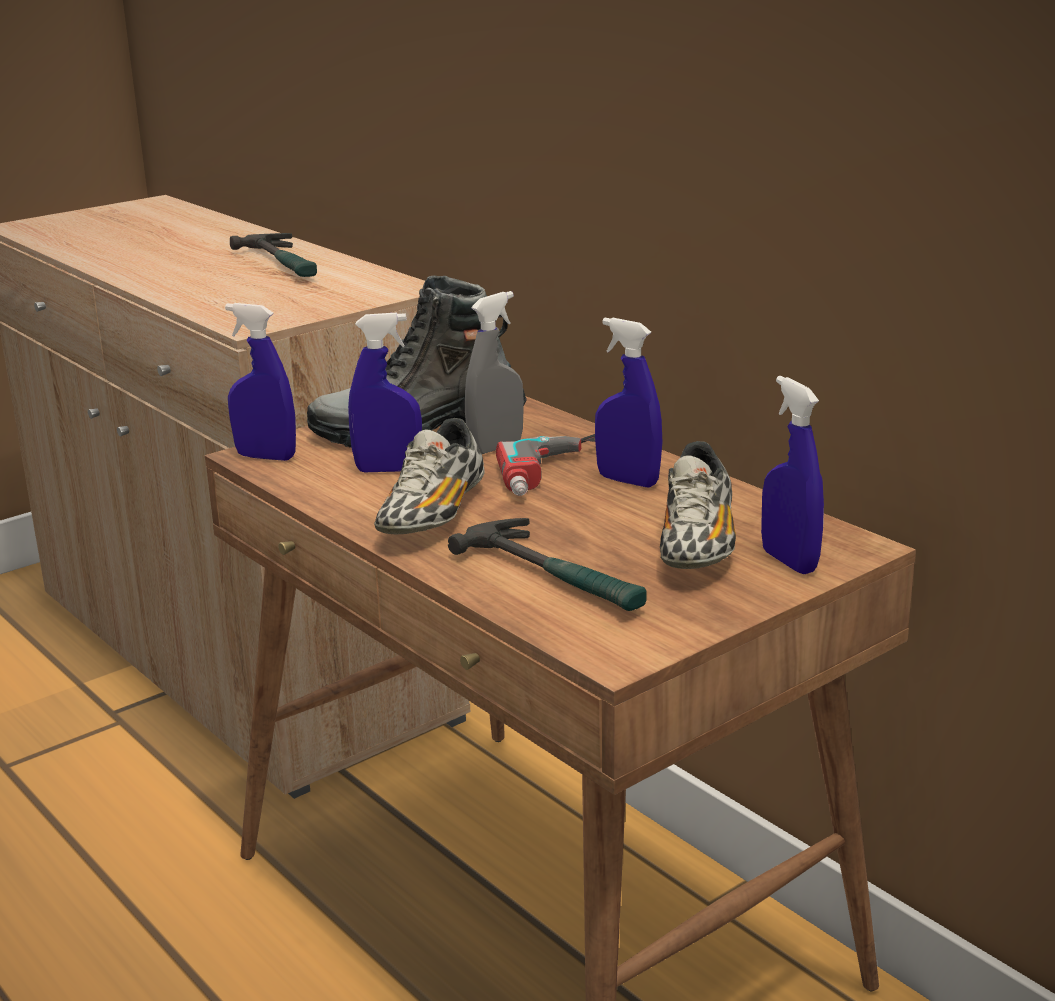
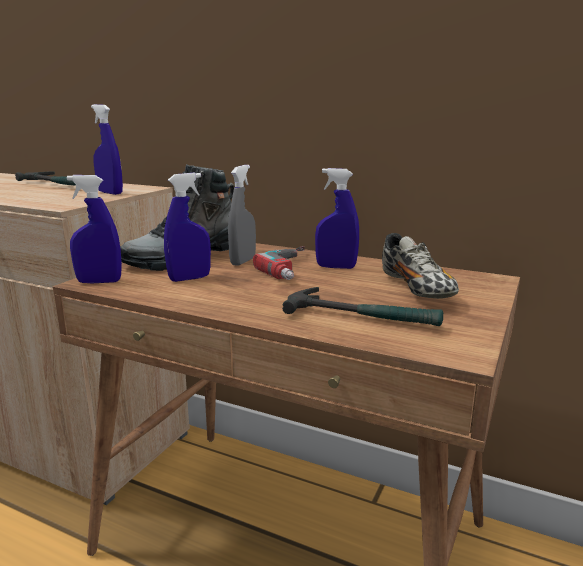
camera: 25 degrees left, 5 degrees down
shoe [374,418,485,534] -> none
blue spray bottle [761,376,824,574] -> blue spray bottle moved to [91,104,123,195]

